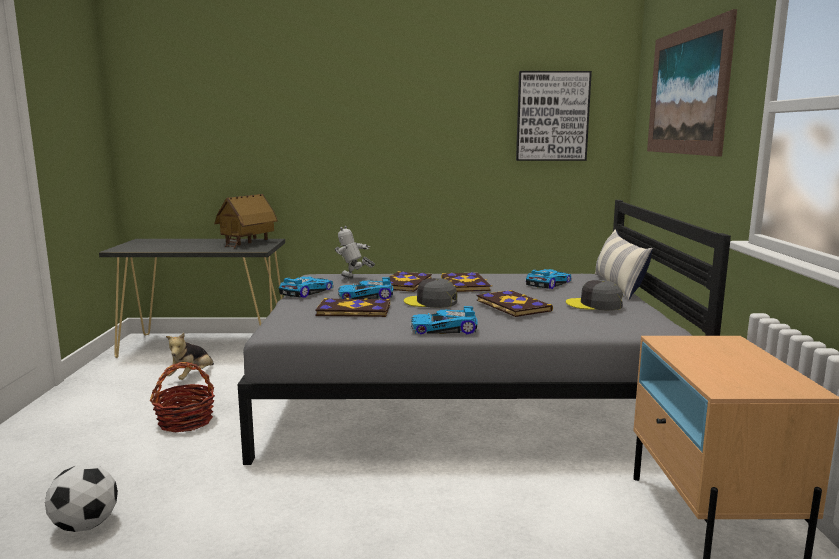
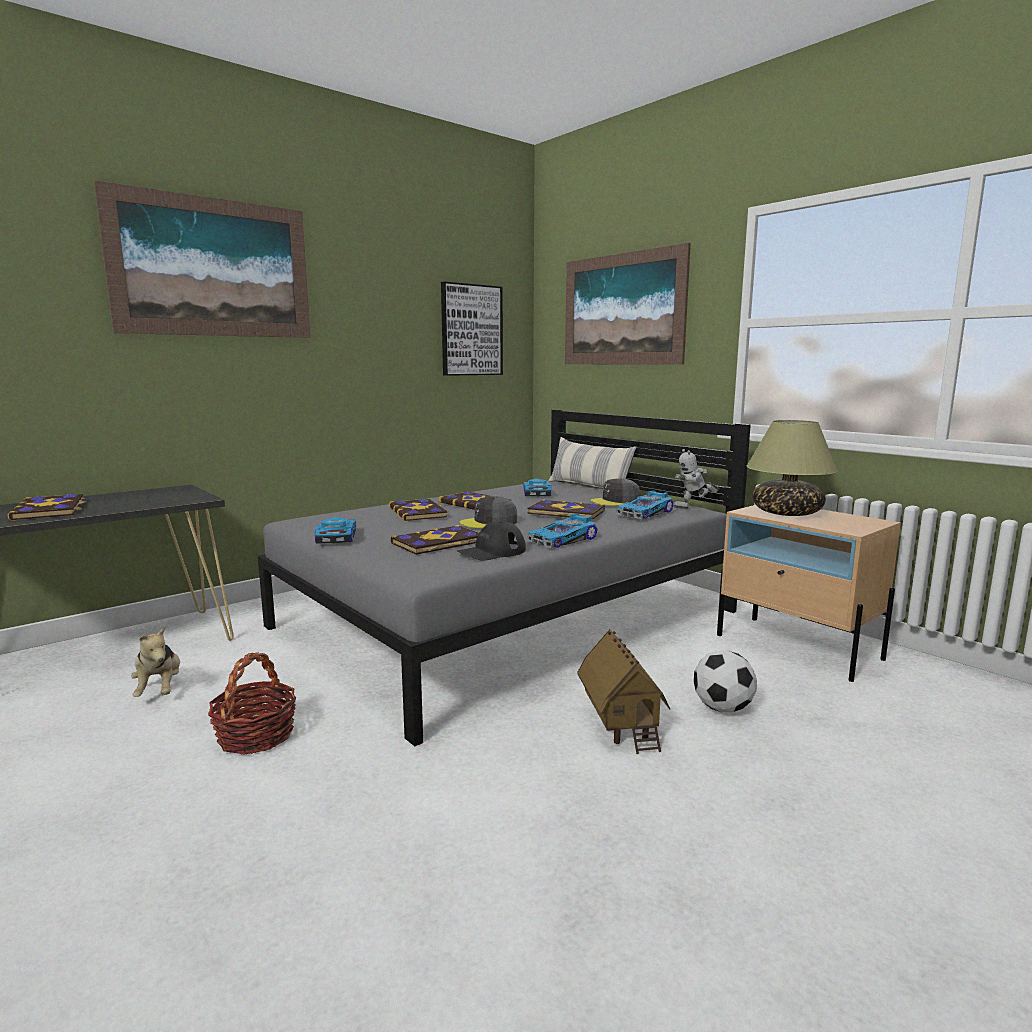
camera: 40 degrees left, 0 degrees up
football [45,464,118,532] -> football moved to [694,650,757,712]
toy house [214,194,278,248] -> toy house moved to [577,629,670,754]
toy robot [335,226,375,279] -> toy robot moved to [673,449,719,509]
toy car [338,277,393,299] -> toy car moved to [616,491,674,519]
none -> book [8,494,87,521]
none -> picture [94,180,311,338]
none -> black cap [457,521,526,561]
none -> table lamp [746,420,838,516]

